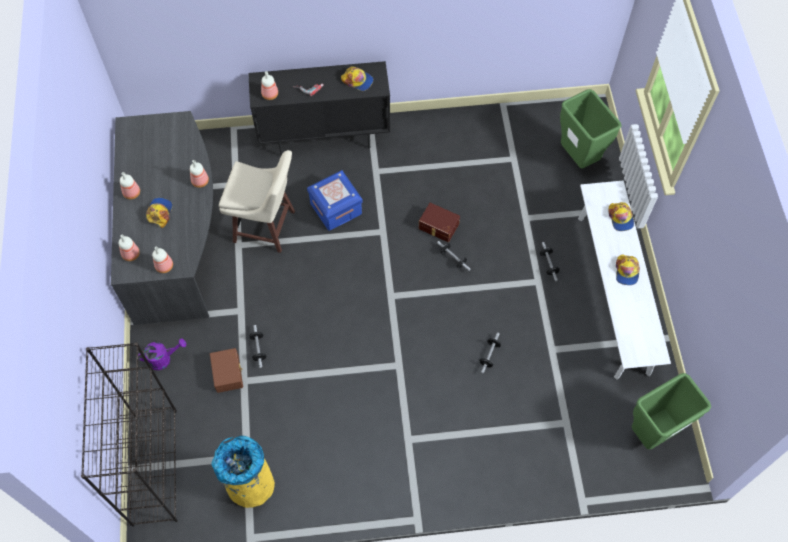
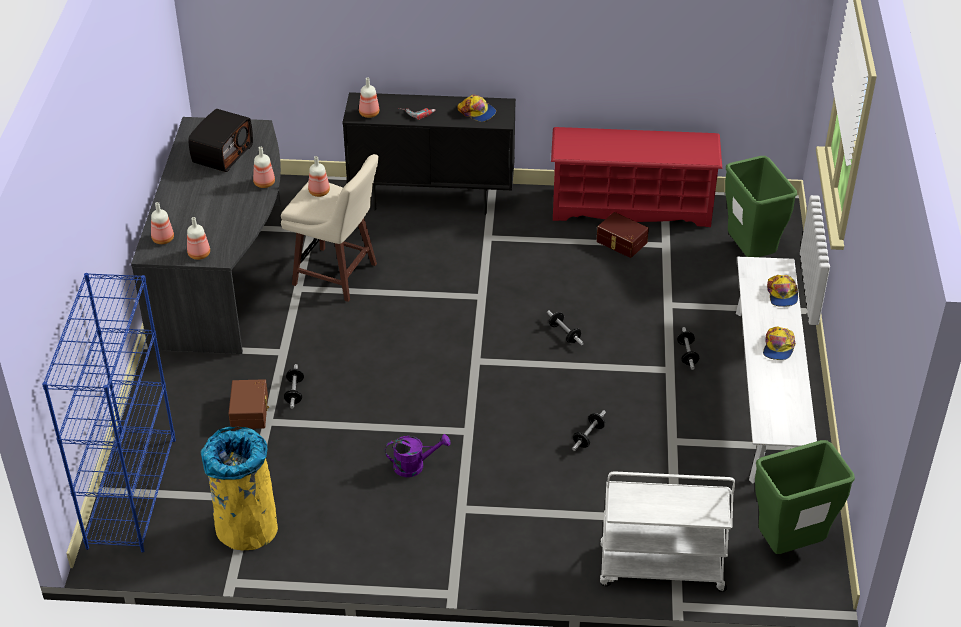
camera: 10 degrees right, 20 degrees down
black bookcase [81,342,178,527] -> blue bookcase [42,273,176,552]
bottle [120,172,140,199] -> bottle moved to [308,156,330,197]
purple watering can [138,338,186,370] -> purple watering can moved to [385,434,450,477]
cap [146,198,173,228] -> none
blue storage box [307,170,363,231] -> none
brown storage box [419,203,460,242] -> brown storage box moved to [596,212,649,258]
none -> radio [188,109,253,172]
none -> red shoe rack [551,127,722,227]
none -> white cart [600,471,735,592]

